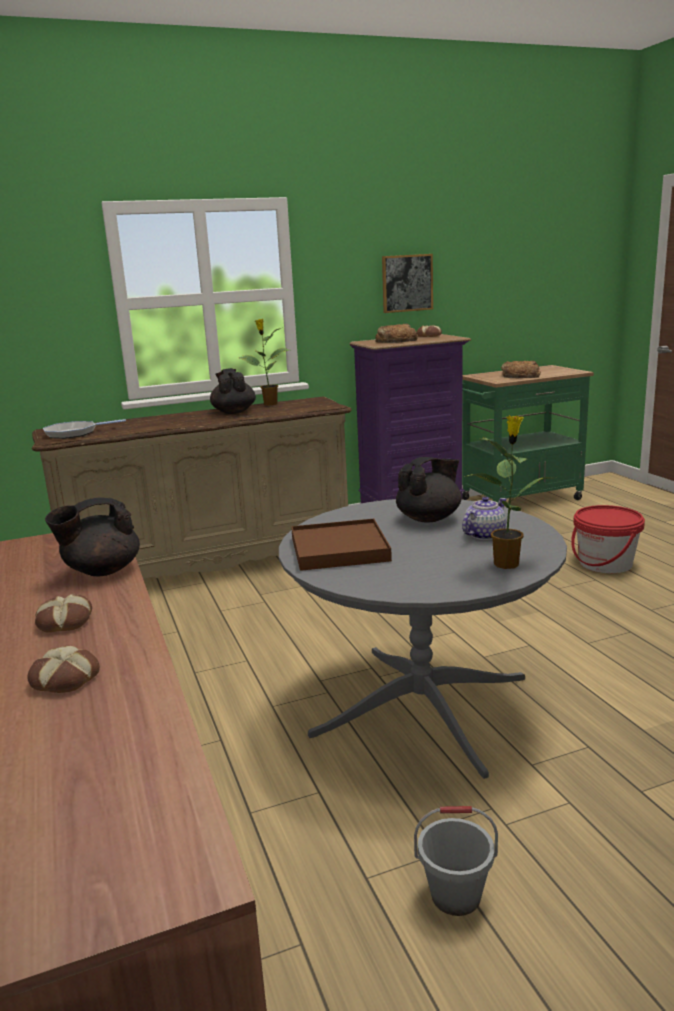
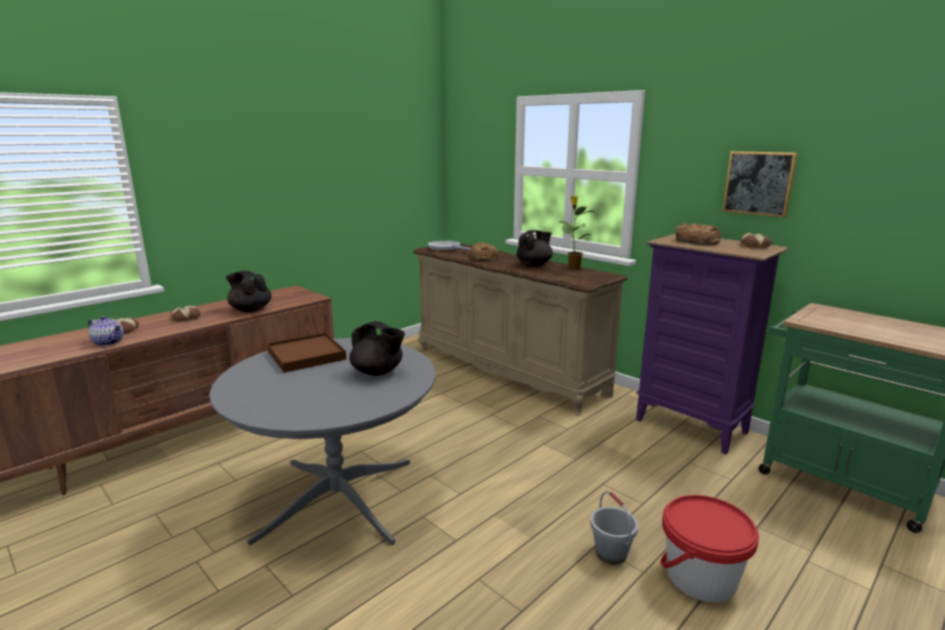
camera: 65 degrees right, 0 degrees up
grey bucket [414,806,498,916] -> grey bucket moved to [590,491,638,564]
teapot [462,497,507,540] -> teapot moved to [88,316,124,346]
potted plant [465,415,557,569] -> none
bread [501,361,541,378] -> bread moved to [470,243,499,261]

